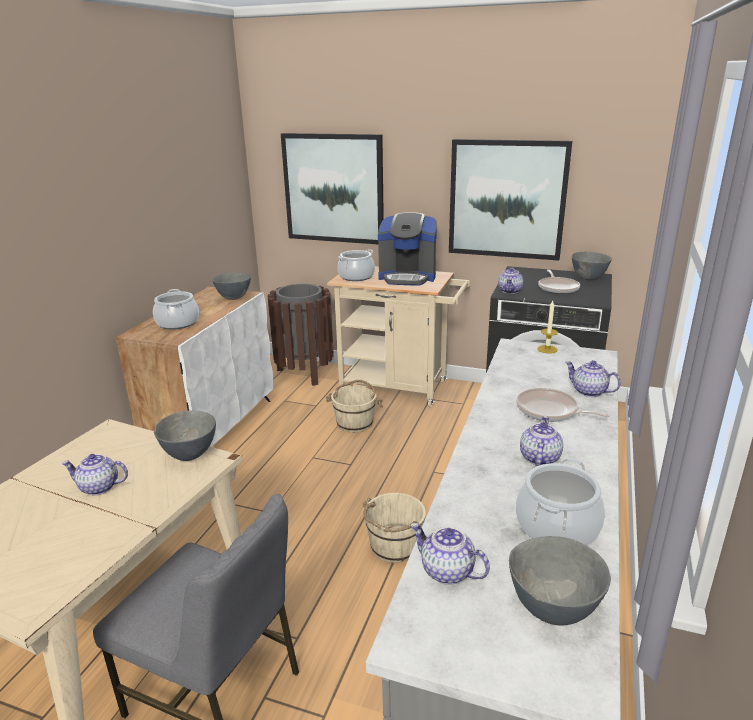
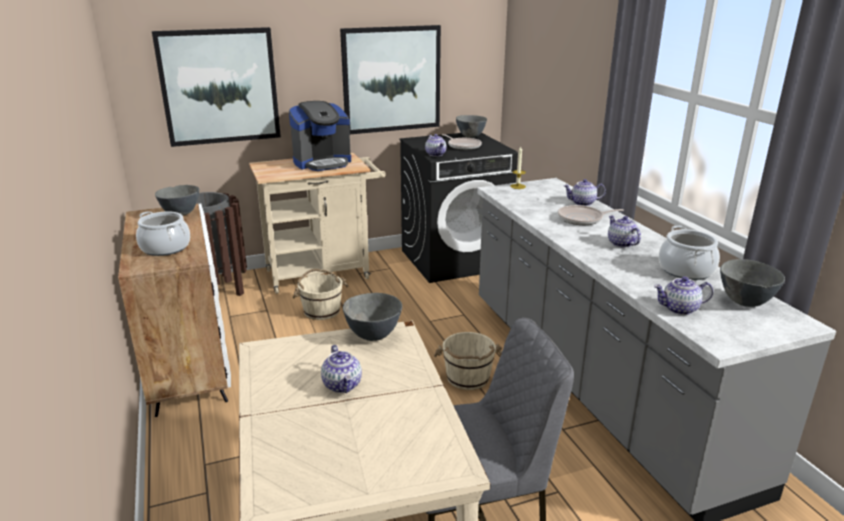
camera: 40 degrees left, 0 degrees up
teapot [61,454,128,495] -> teapot turned 75 degrees counterclockwise [321,345,362,393]
cooking pot [337,249,375,281] -> none

